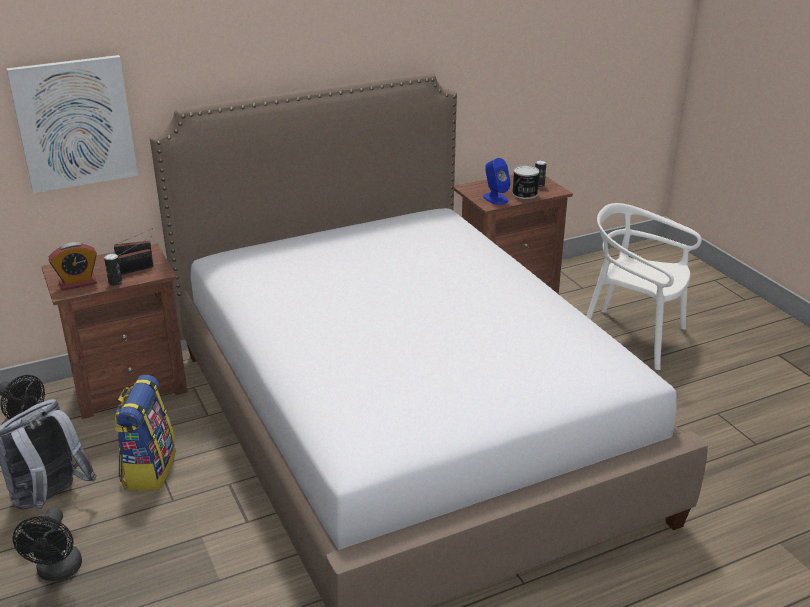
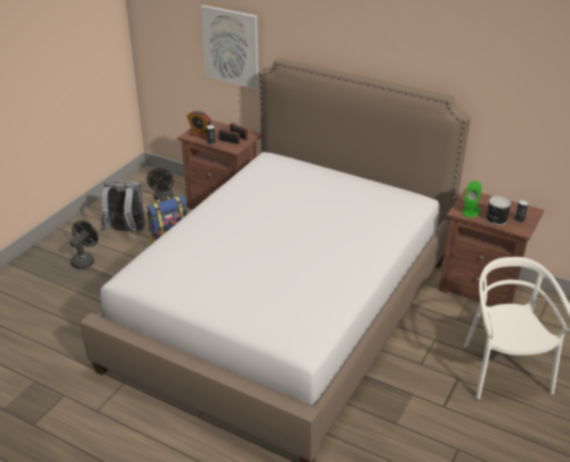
camera: 55 degrees right, 5 degrees up
black fan [12,508,82,581] -> black fan turned 150 degrees clockwise [70,221,98,269]
blue speaker [483,158,511,205] -> green speaker [462,181,482,218]

